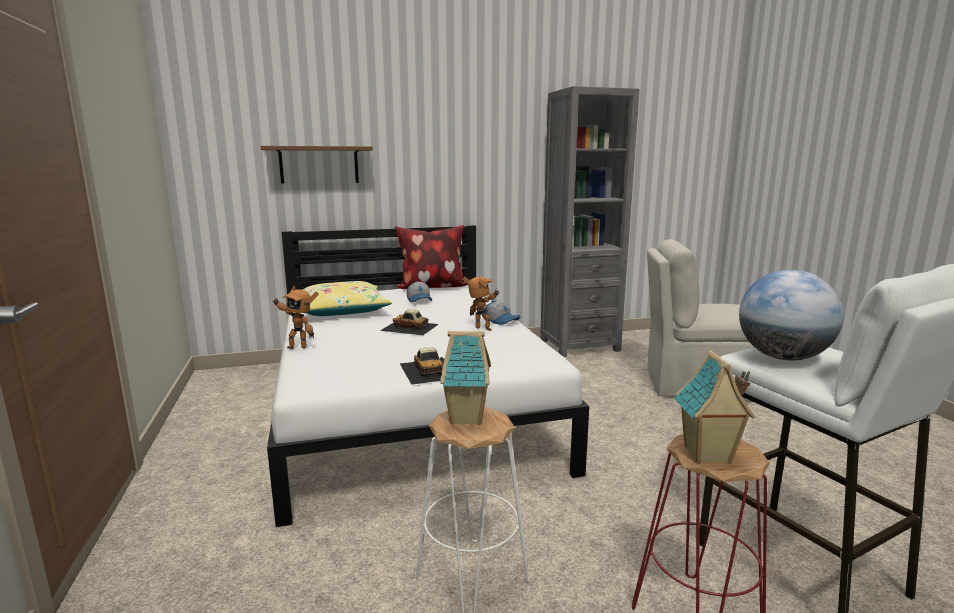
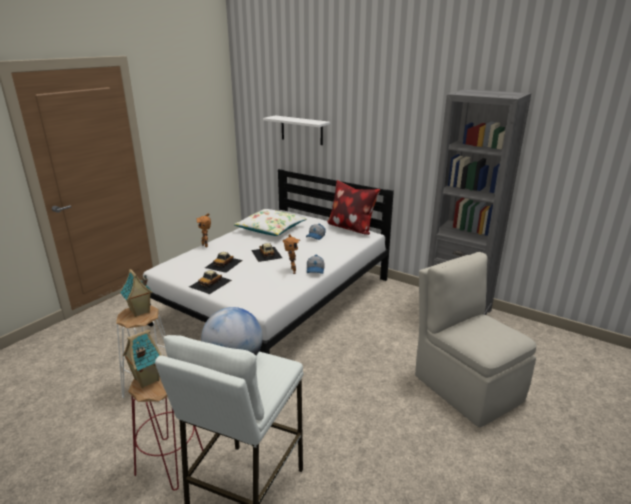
camera: 50 degrees right, 10 degrees up
brown shelf [261,146,373,184] -> white shelf [263,115,330,145]
yellow pillow [303,281,392,316] -> white pillow [234,209,306,236]
none -> toy car [205,252,243,273]

